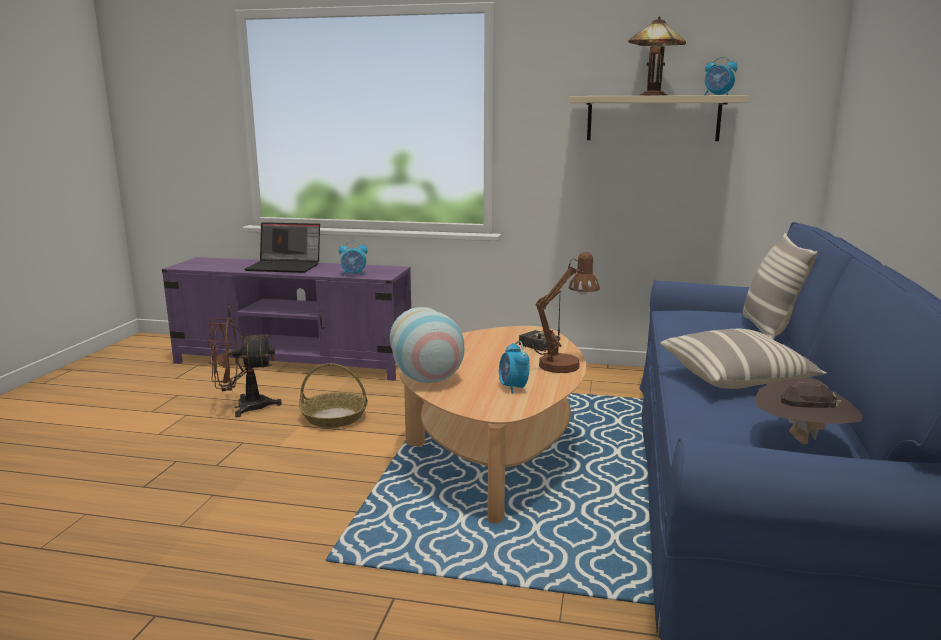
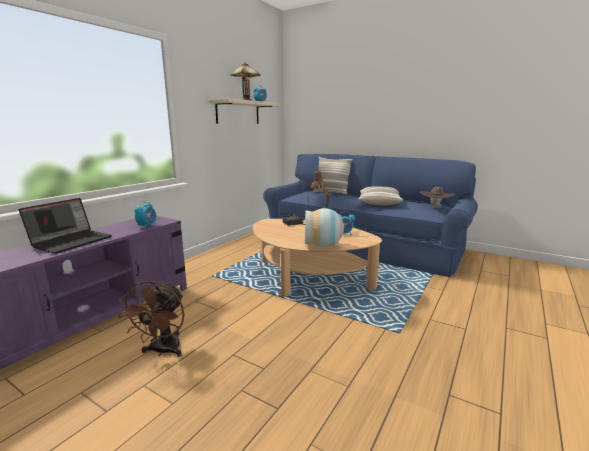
camera: 70 degrees left, 0 degrees up
basket [299,363,368,428] -> none

